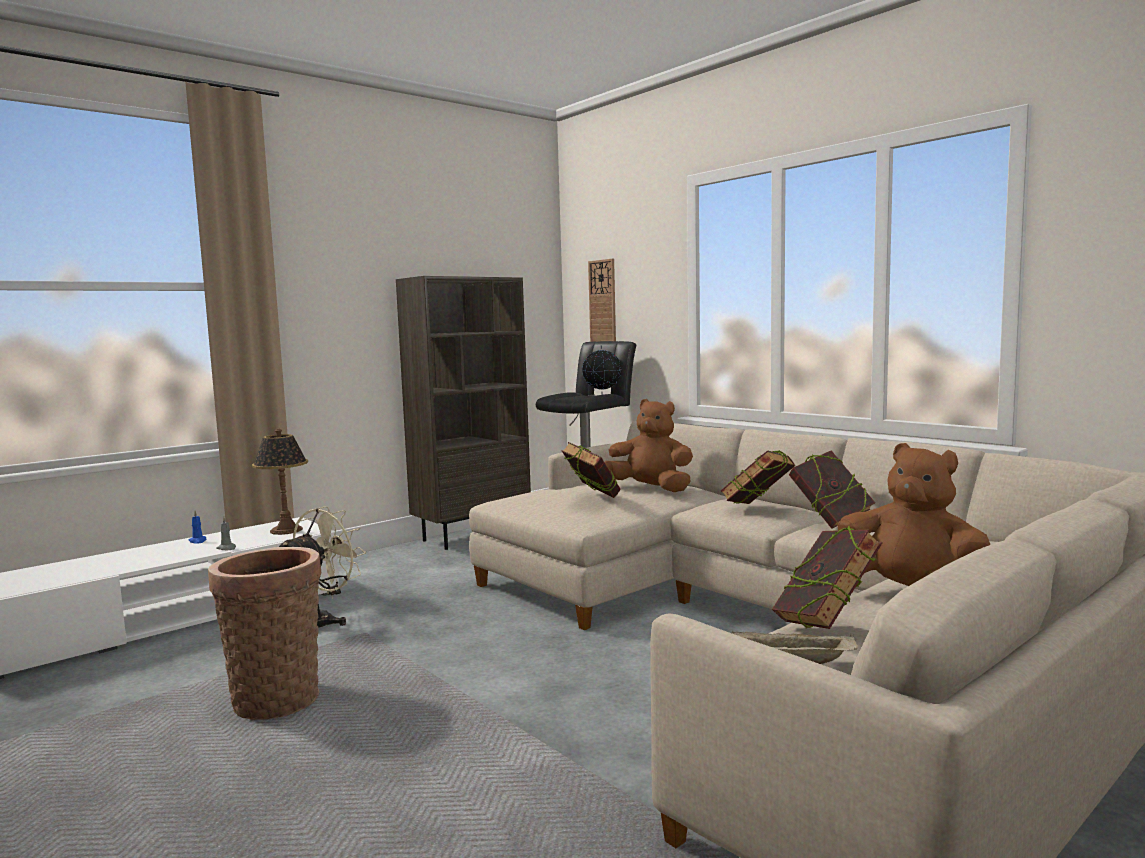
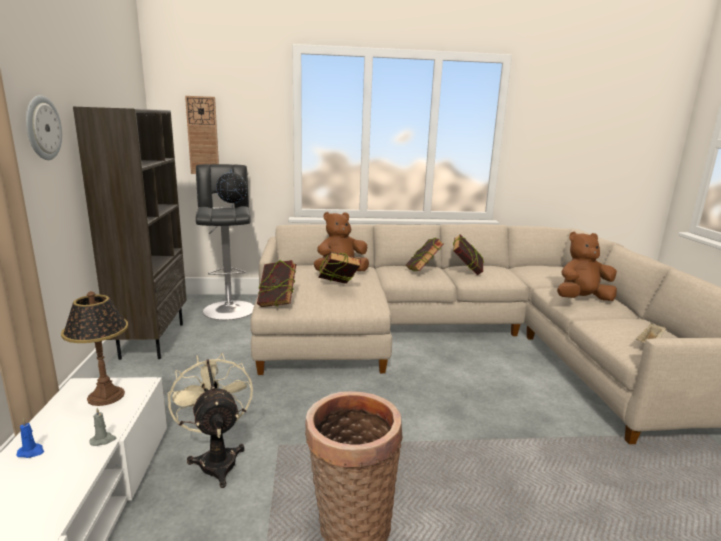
camera: 55 degrees left, 10 degrees up
book [772,524,882,629] -> book moved to [257,260,296,307]
none -> wall clock [26,95,62,160]

